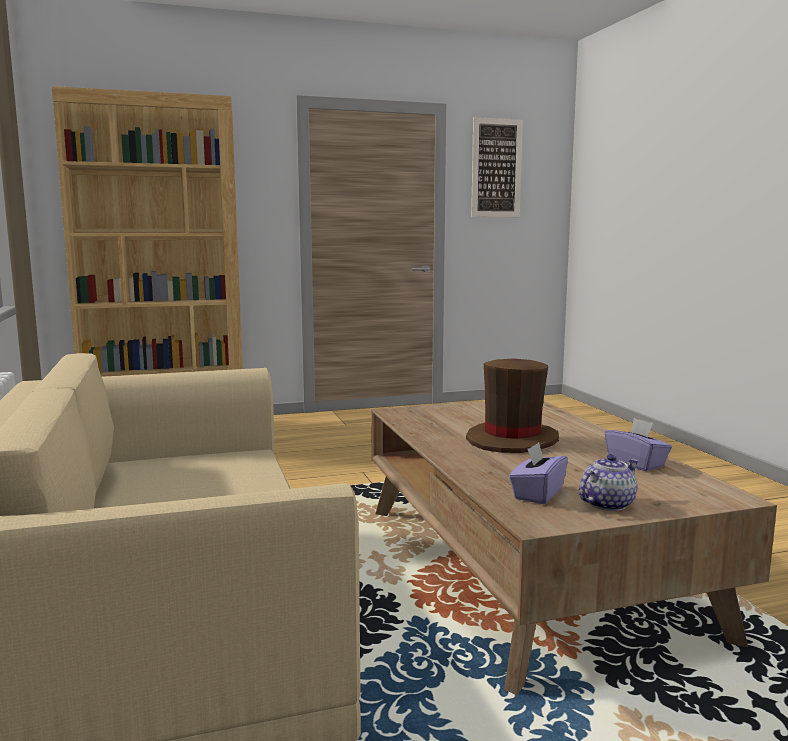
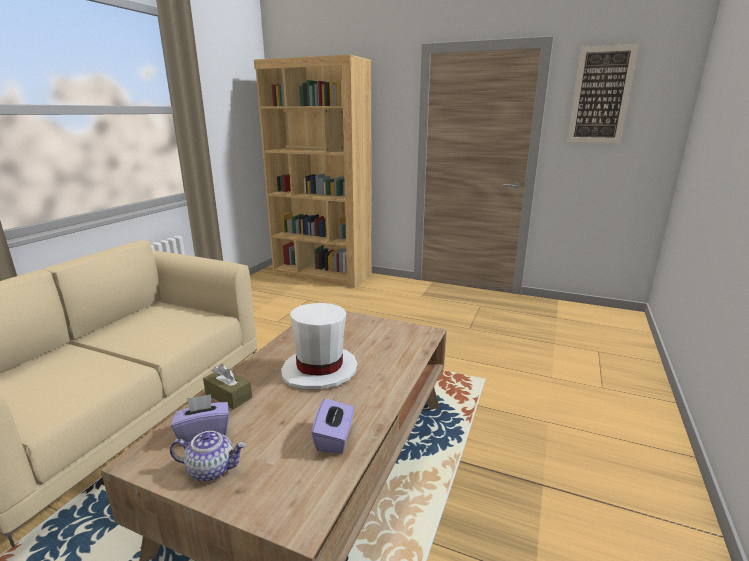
camera: 40 degrees right, 10 degrees up
brown hat [466,358,559,453] -> white hat [281,303,357,389]
none -> brown tissue box [203,364,252,409]

